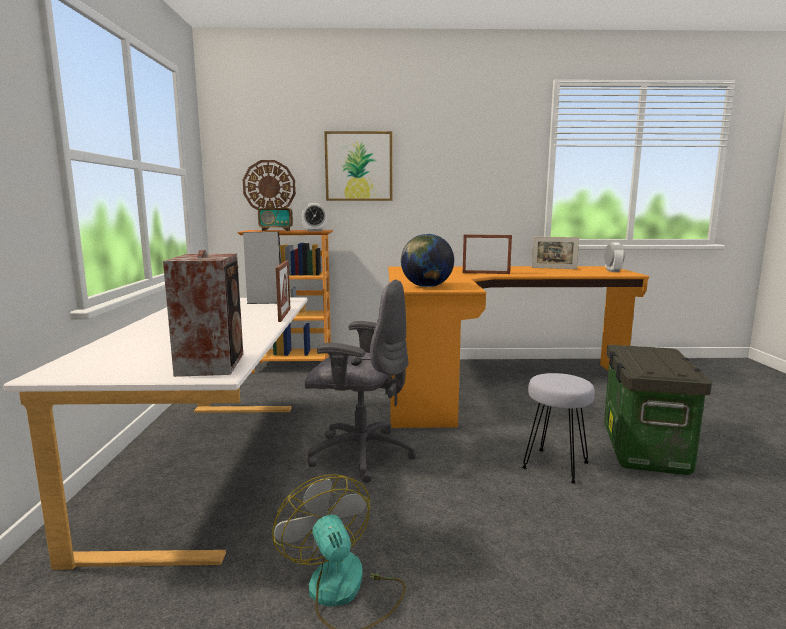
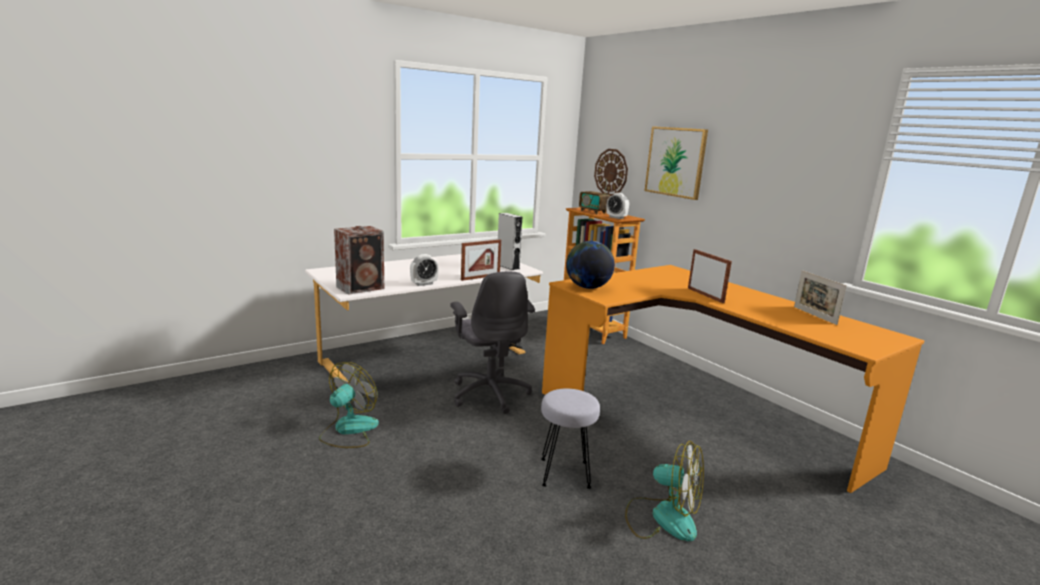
camera: 55 degrees right, 5 degrees up
alarm clock [604,242,625,272] -> alarm clock moved to [410,254,439,286]
storage box [604,345,712,475] -> fan [625,441,704,541]

